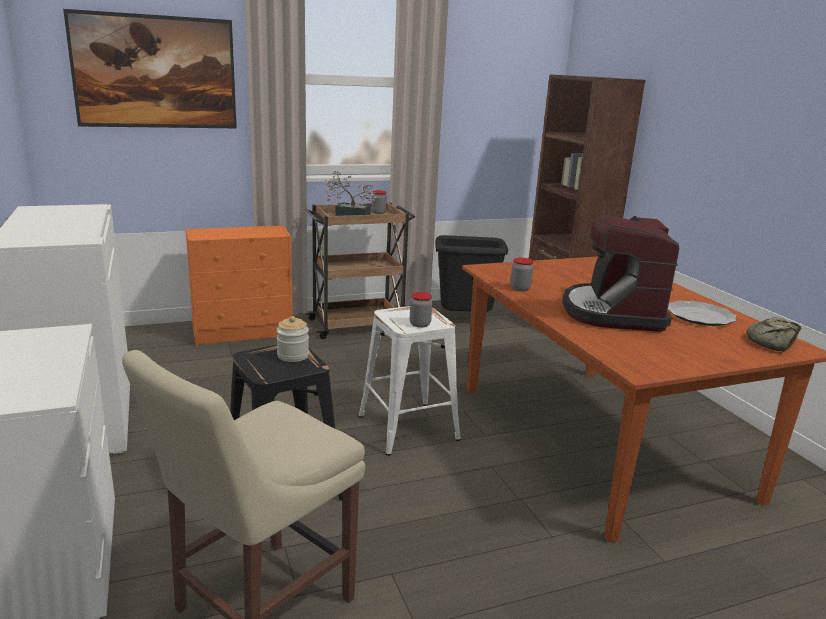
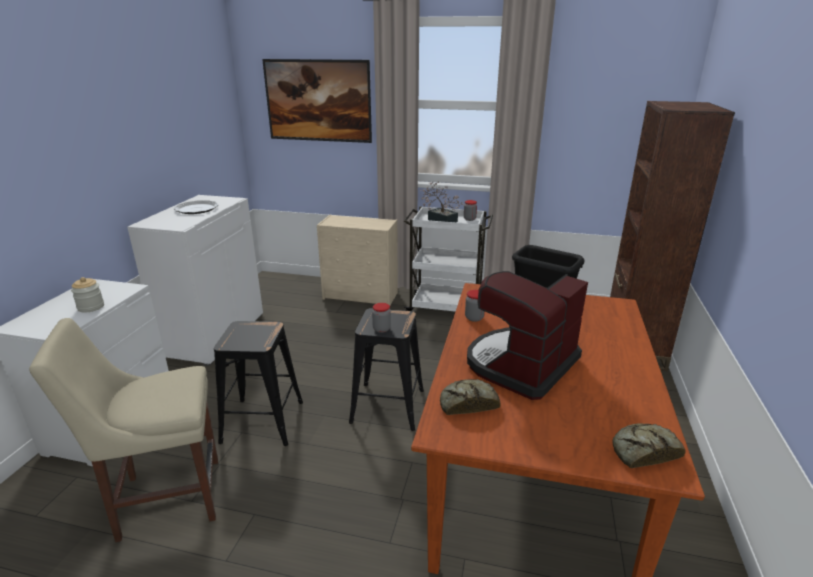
camera: 35 degrees right, 5 degrees up
orange dresser [186,225,293,347] -> beige dresser [317,215,398,305]
jar [276,316,309,362] -> jar moved to [71,277,104,313]
brown cart [305,203,415,339] -> white cart [403,206,493,312]
white stool [358,306,461,456] -> black stool [349,308,424,431]
plate [668,301,736,326] -> plate moved to [174,200,219,214]
none -> bread [440,379,501,415]

